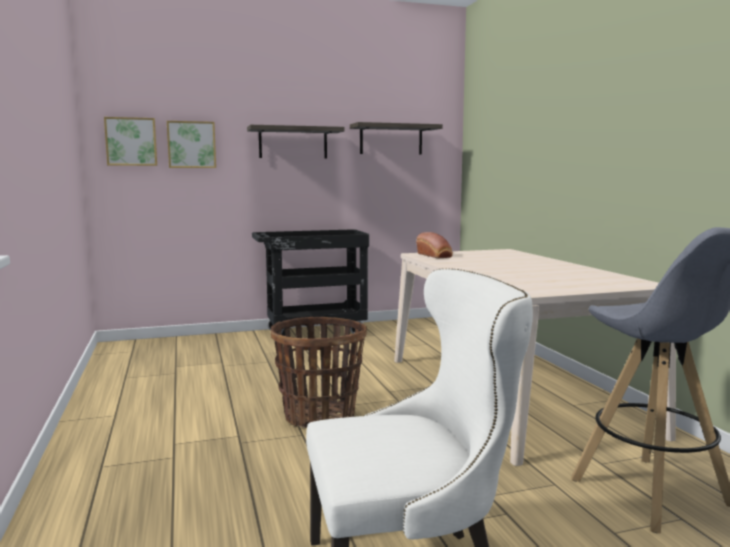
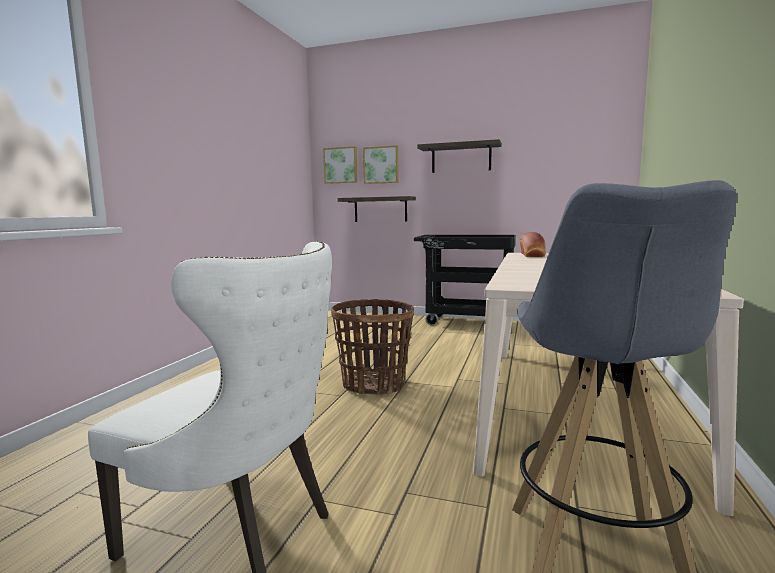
camera: 35 degrees right, 0 degrees up
shelf [350,122,443,155] -> shelf moved to [338,196,416,222]

